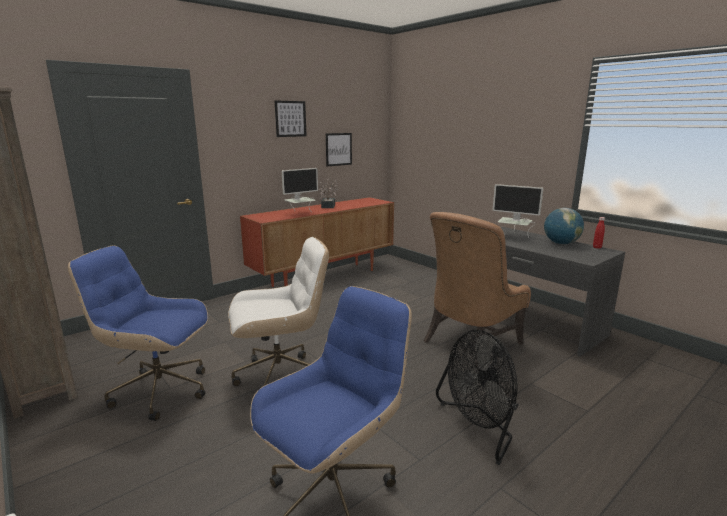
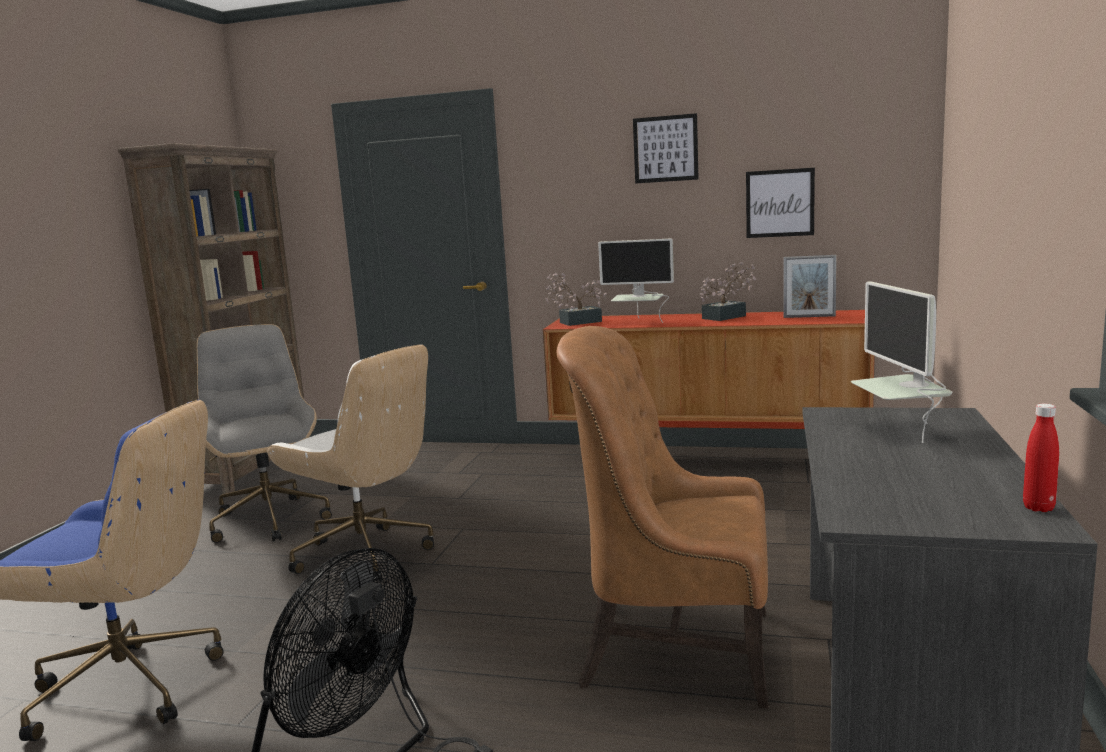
camera: 55 degrees right, 5 degrees down
blue office chair [68,246,208,421] -> grey office chair [197,324,332,543]
globe [544,208,584,244] -> none
none -> potted plant [545,273,607,326]
none -> picture frame [784,255,837,318]

